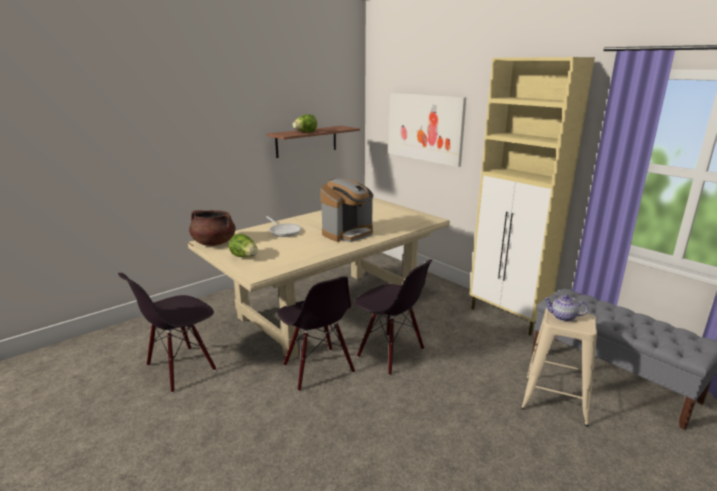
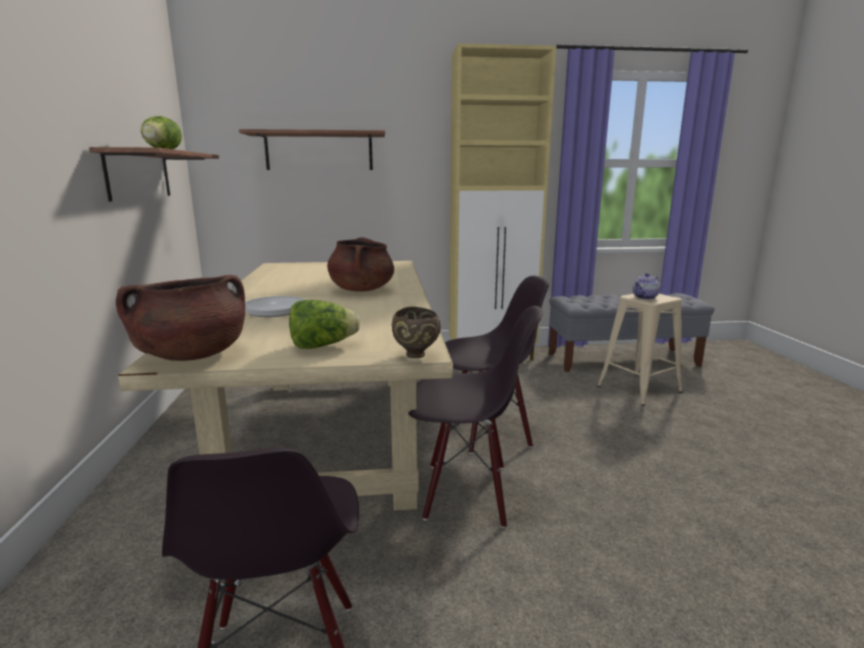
camera: 55 degrees left, 5 degrees down
coffee machine [320,178,374,242] -> brown cooking pot [327,237,394,292]
picture [389,93,466,167] -> shelf [239,129,385,170]
none -> brown bowl [391,307,441,358]

